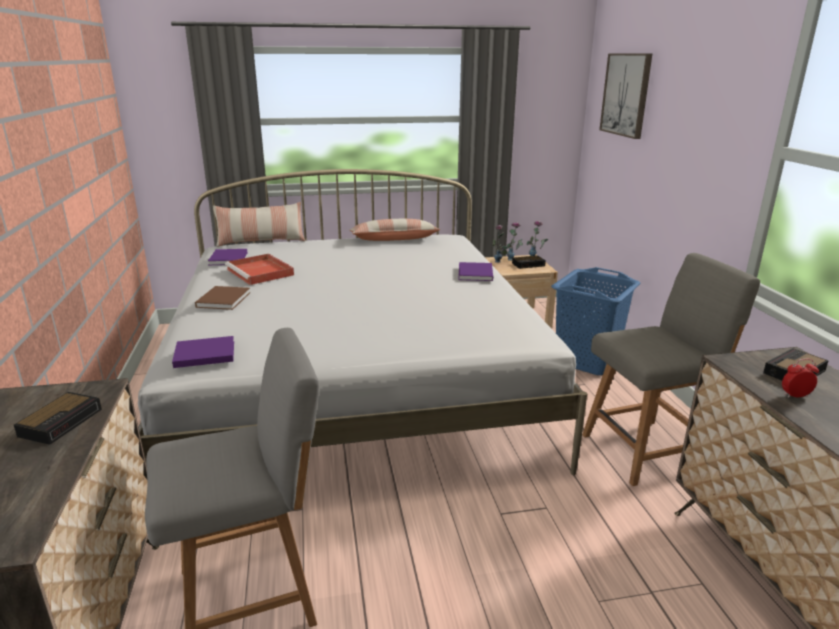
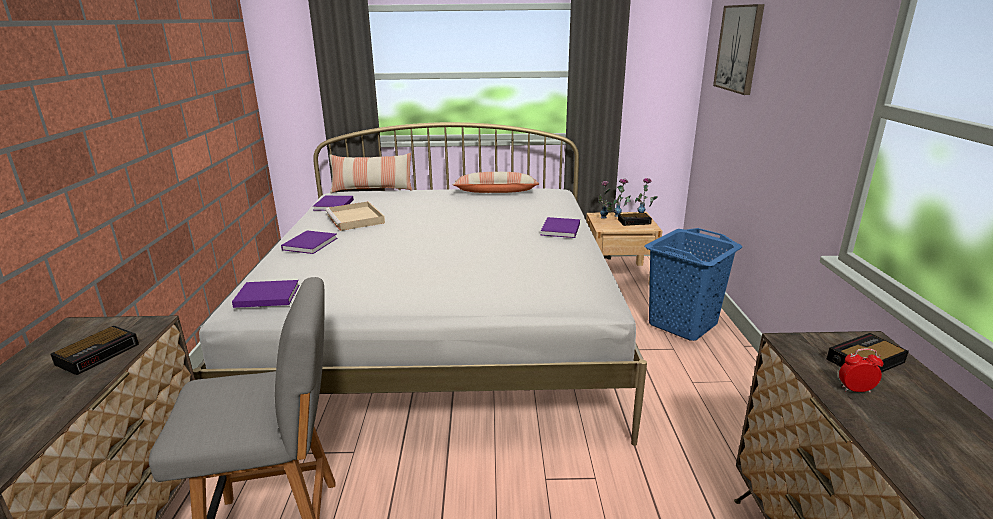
camera: 10 degrees right, 0 degrees up
brown book [195,286,251,310] -> purple book [281,230,337,254]
red tray [225,254,294,285] -> beige tray [325,201,385,231]
grey chair [582,253,760,486] -> none

